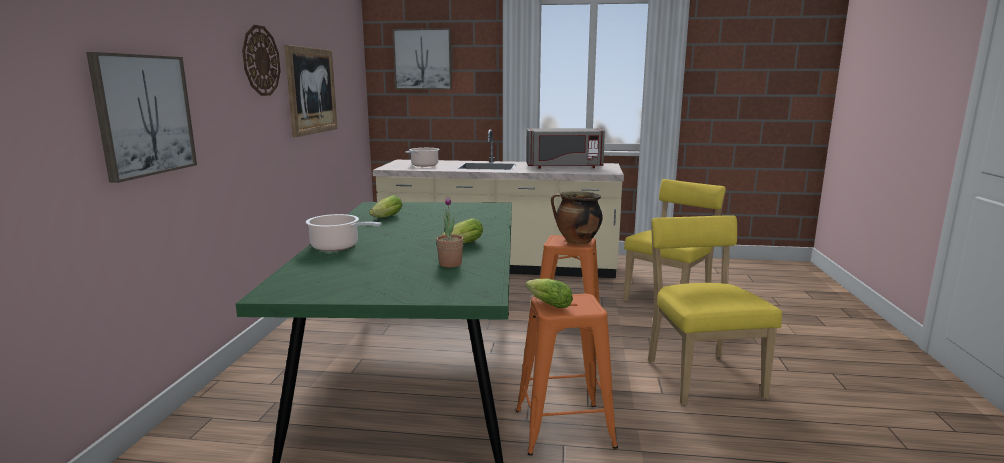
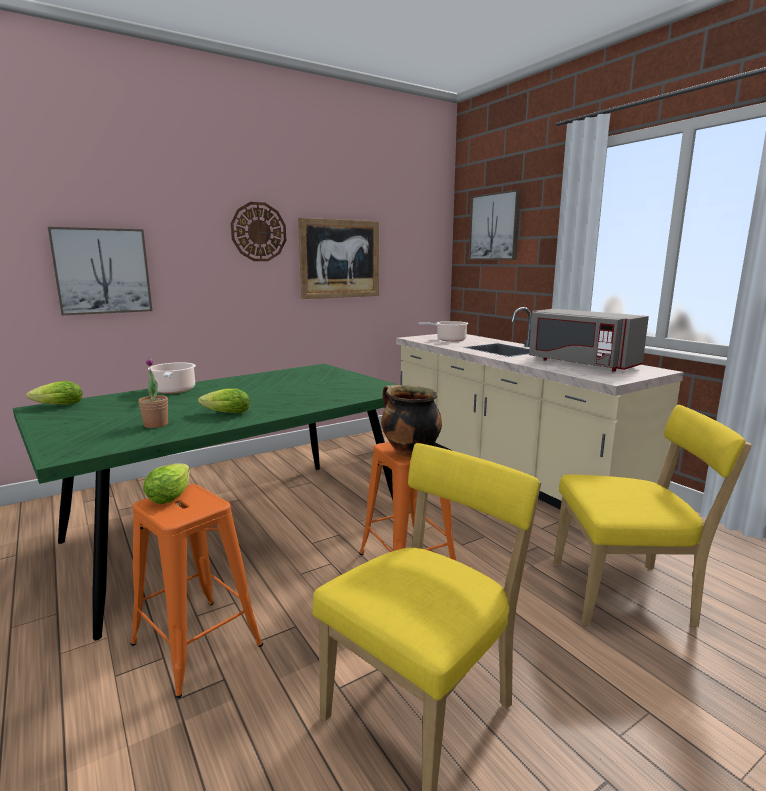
camera: 50 degrees right, 0 degrees up
lettuce [369,195,402,217] -> lettuce moved to [26,381,83,405]

